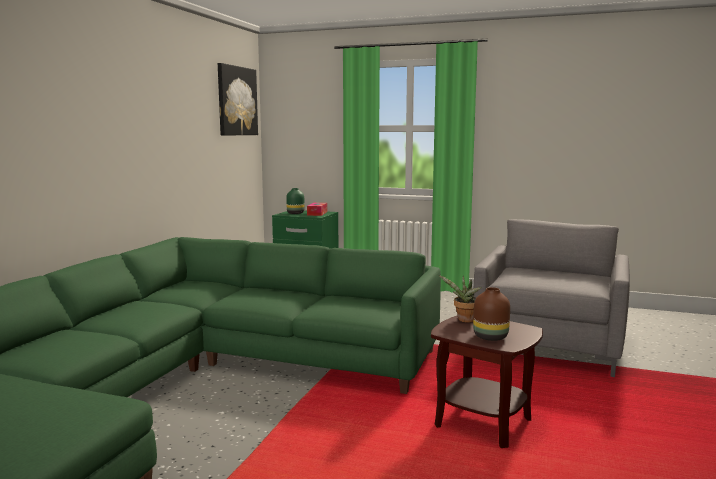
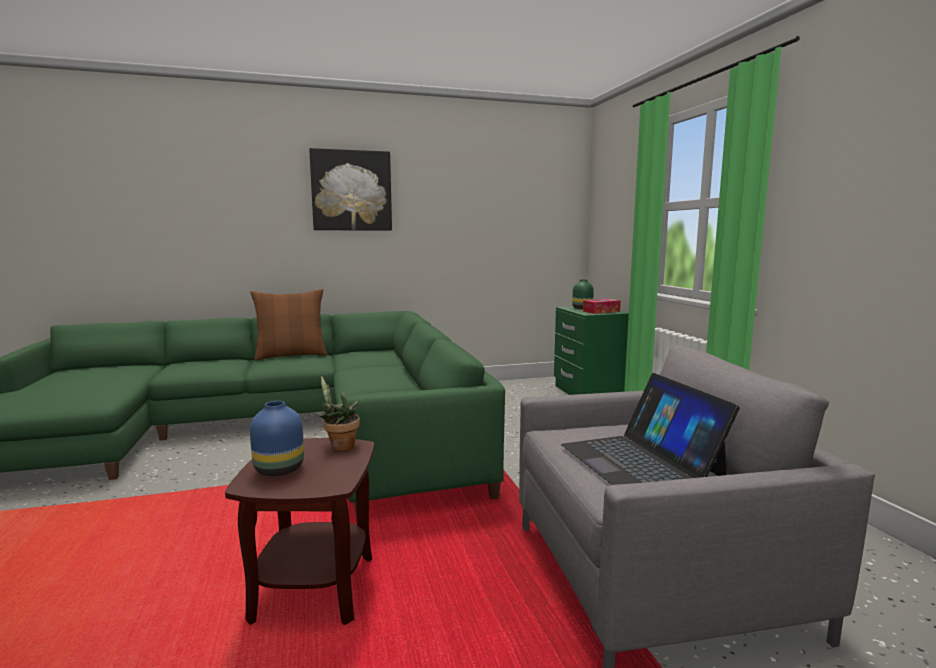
camera: 55 degrees right, 0 degrees up
picture [218,63,258,136] -> picture moved to [309,148,392,231]
brown vase [473,287,510,341] -> blue vase [250,401,304,476]
none -> brown pillow [250,289,328,361]
none -> laptop [561,373,740,485]

